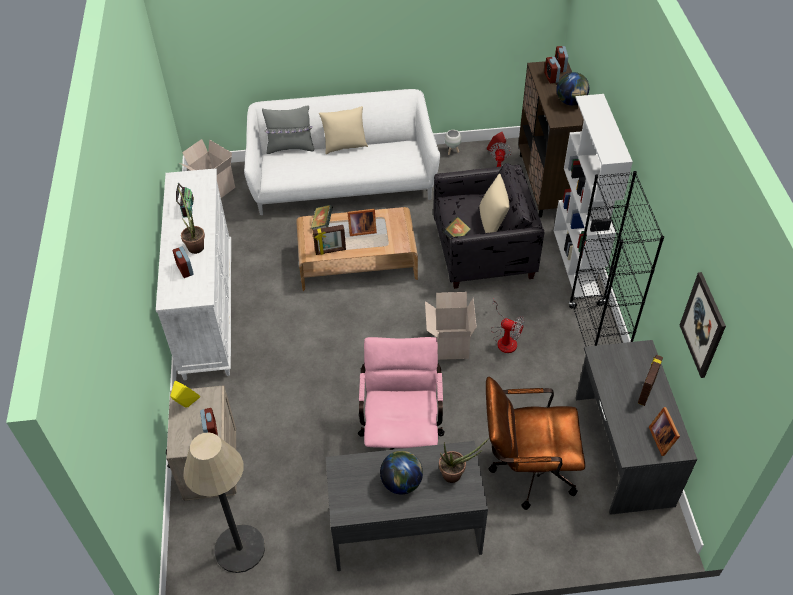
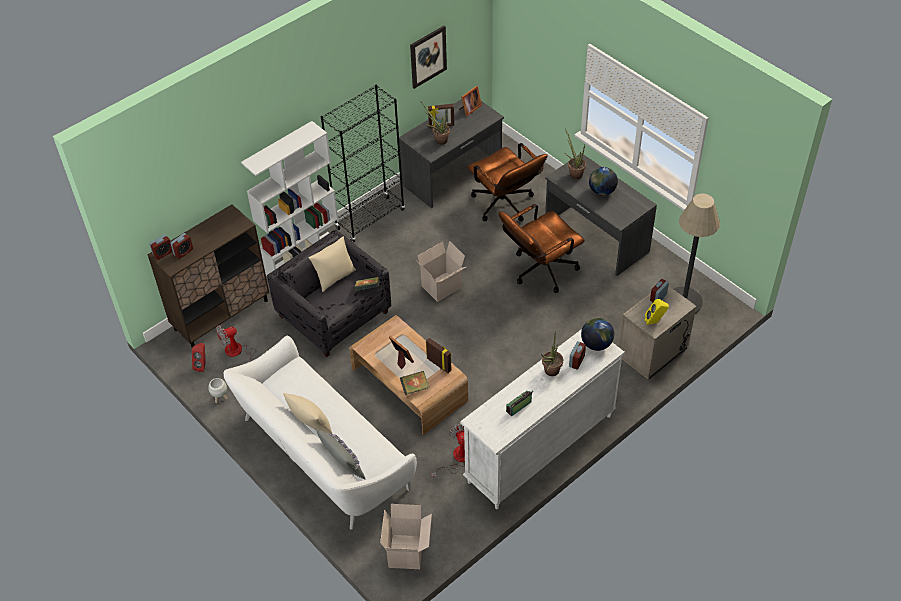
camera: 125 degrees left, 0 degrees up
pink office chair [358,337,445,450] -> brown office chair [499,204,585,293]
fan [491,297,525,353] -> fan moved to [431,423,465,478]
globe [556,72,589,105] -> globe moved to [581,318,614,351]
none -> potted plant [420,101,450,145]

